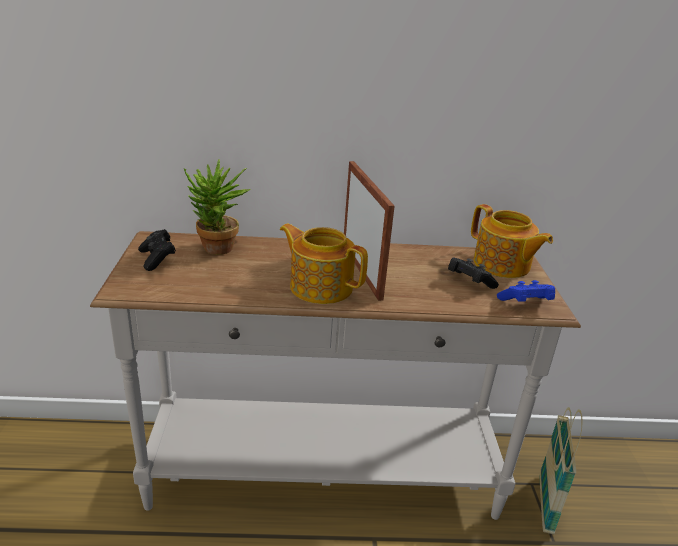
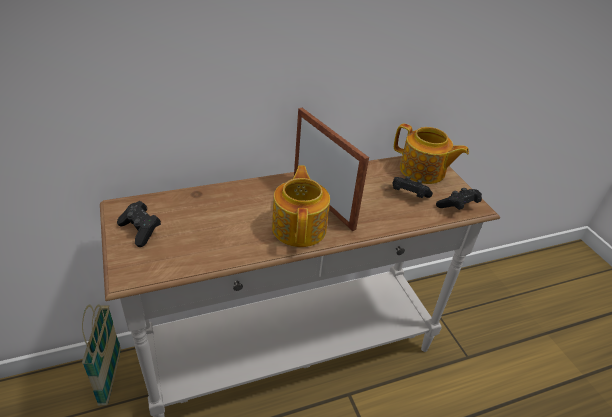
camera: 20 degrees left, 10 degrees up
potted plant [184,160,251,255] -> none
teapot [280,224,368,304] -> teapot turned 75 degrees clockwise [272,165,330,247]
blue game controller [497,280,555,302] -> black game controller [436,188,482,210]
basket [540,407,582,535] -> basket moved to [82,304,121,406]

